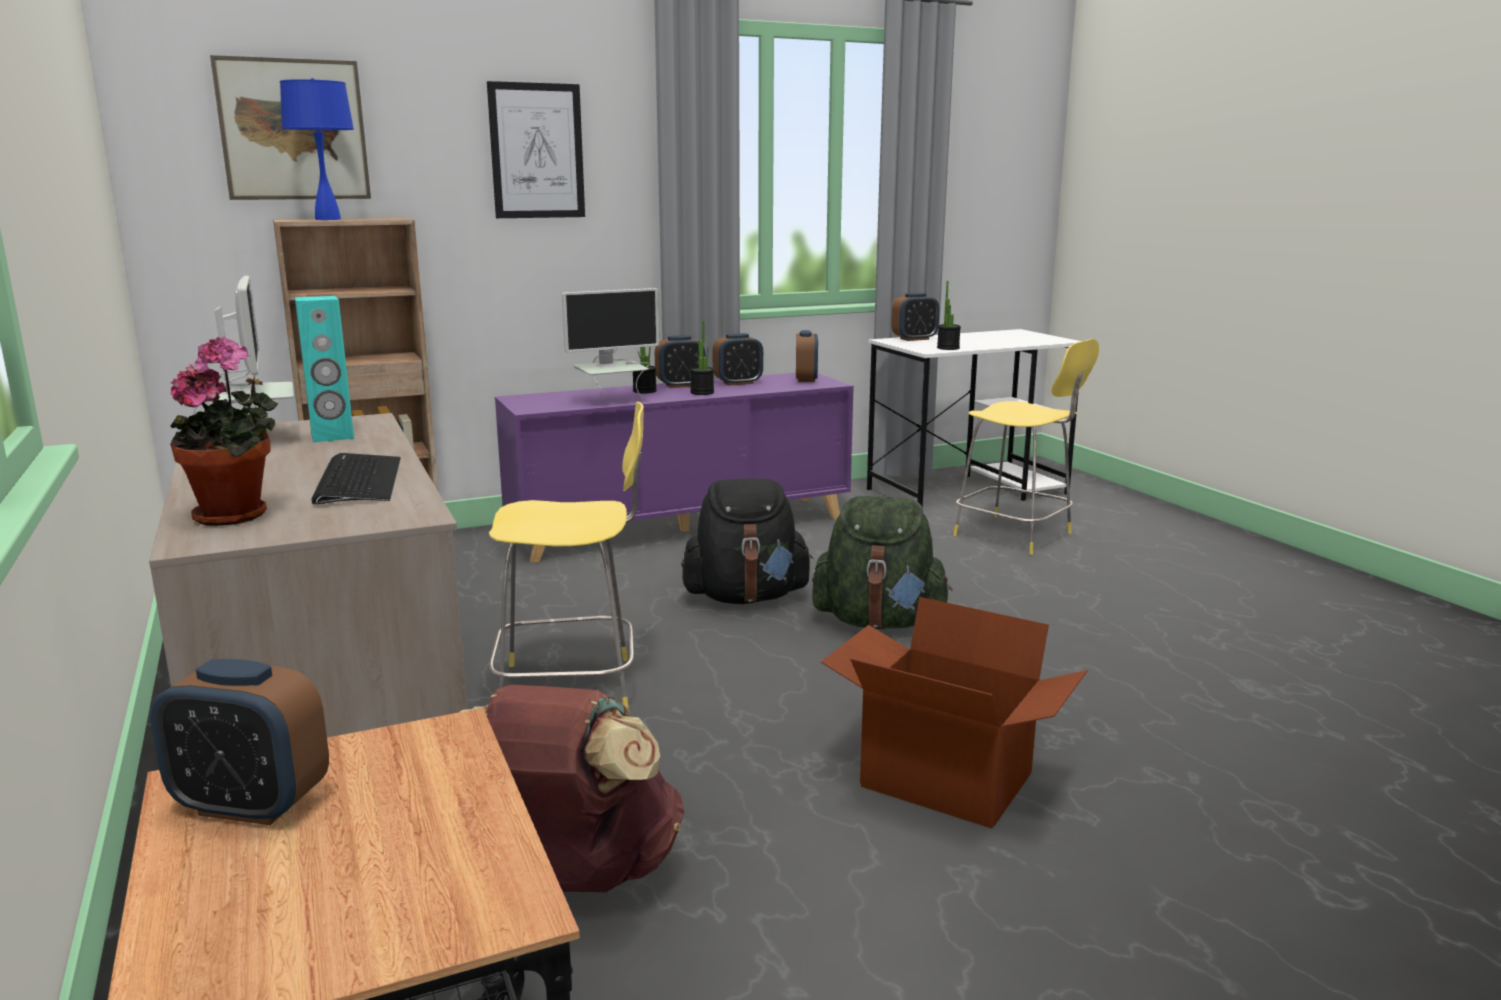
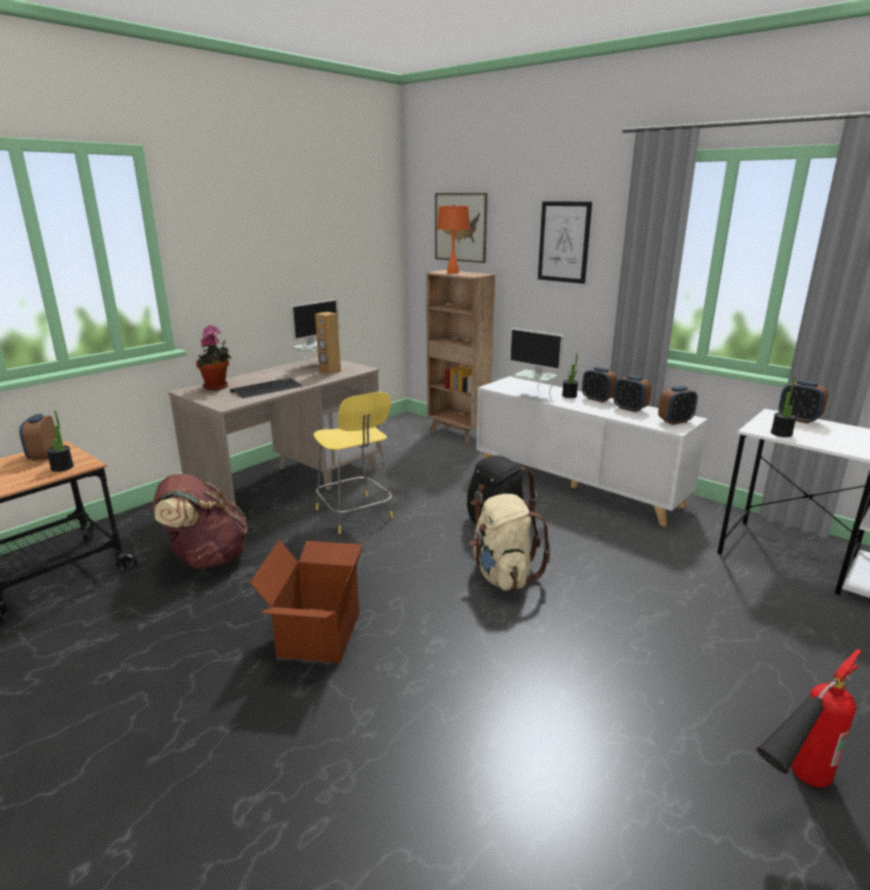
camera: 65 degrees right, 5 degrees up
blue table lamp [280,78,354,220] -> orange table lamp [437,204,470,274]
turquoise speaker [295,296,354,442] -> brown speaker [315,312,341,375]
purple cabinet [495,373,854,563] -> white cabinet [476,376,708,527]
potted plant [690,321,714,395] -> potted plant moved to [46,411,74,472]
green backpack [812,496,952,629] -> beige backpack [469,494,551,591]
yellow stool [953,339,1099,555] -> none
none -> fire extinguisher [756,649,862,788]

